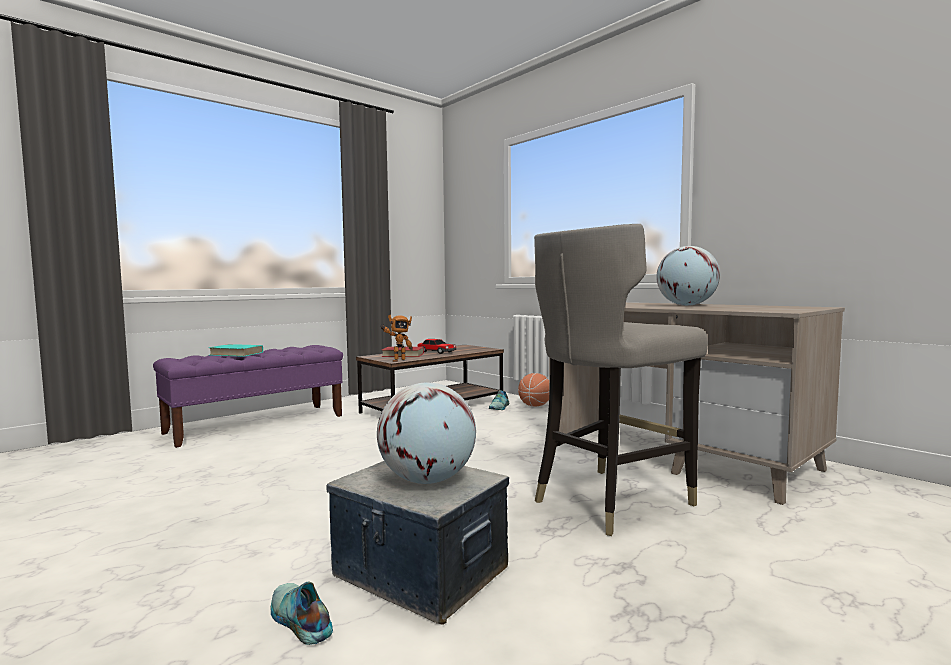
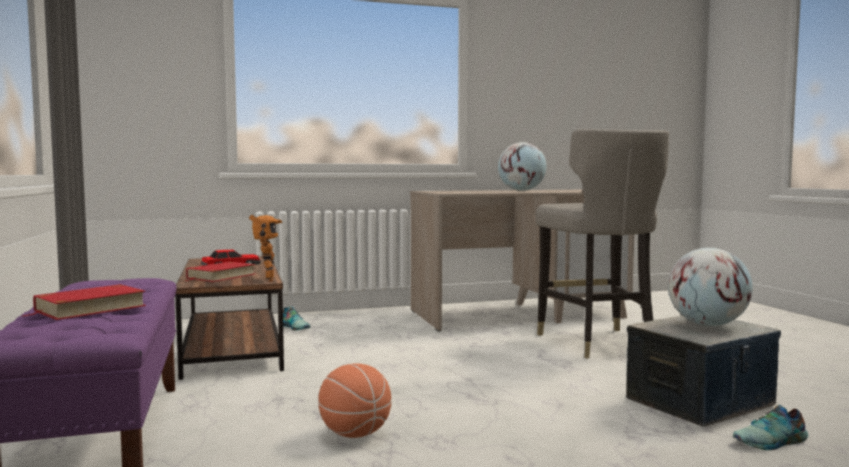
camera: 65 degrees left, 0 degrees up
turquoise book [209,344,263,357] -> red book [22,284,146,320]
basketball [518,373,549,407] -> basketball moved to [319,363,391,438]

